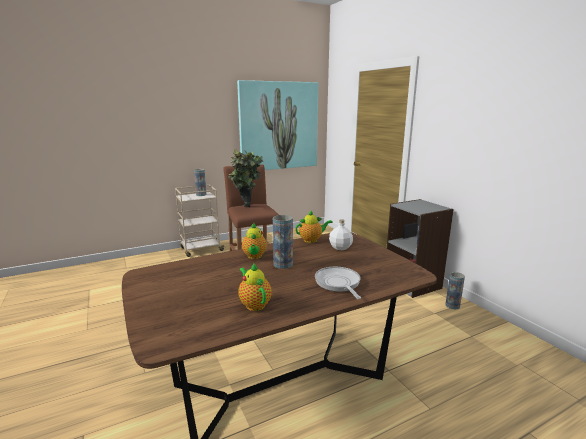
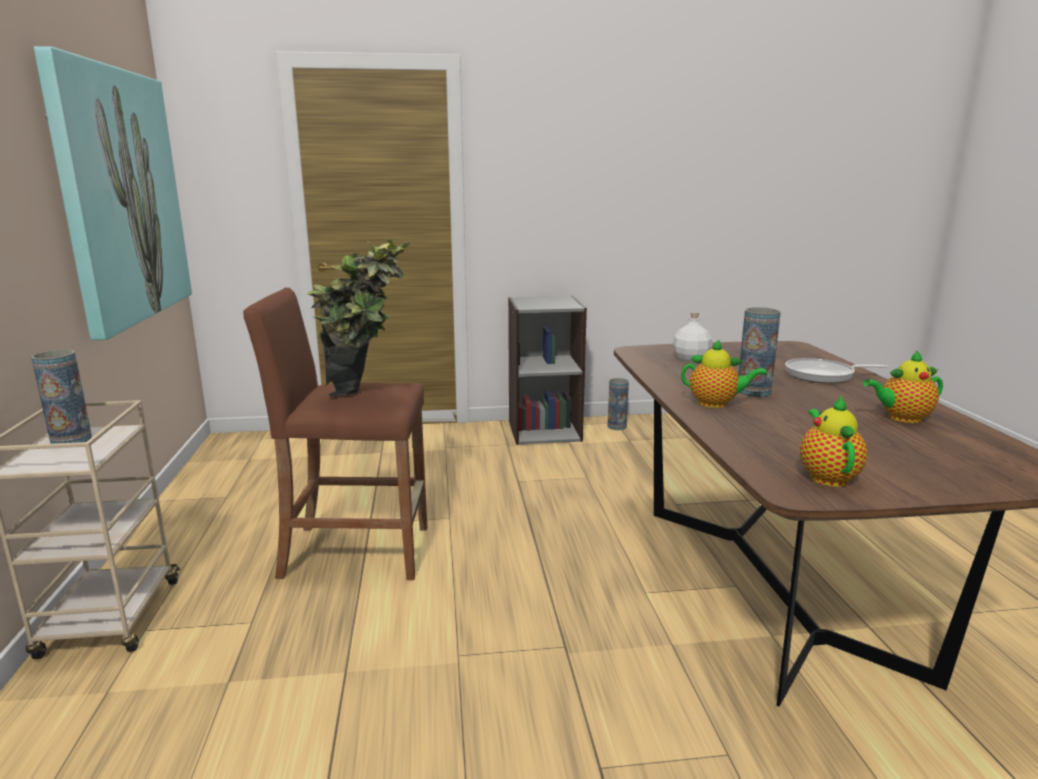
camera: 70 degrees left, 0 degrees up
teapot [295,210,333,243] -> teapot moved to [800,396,867,487]

